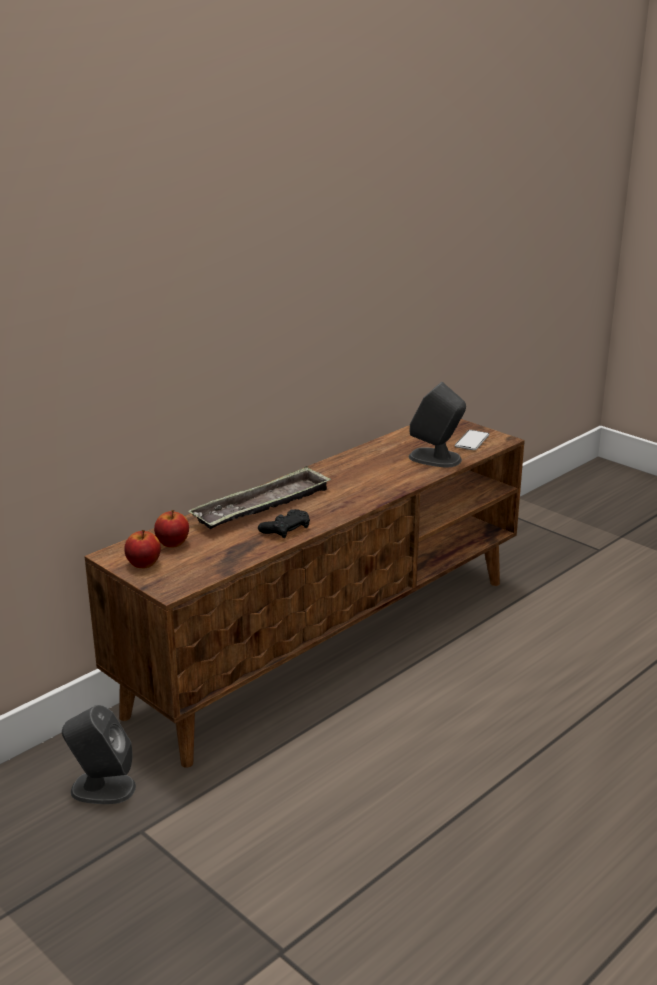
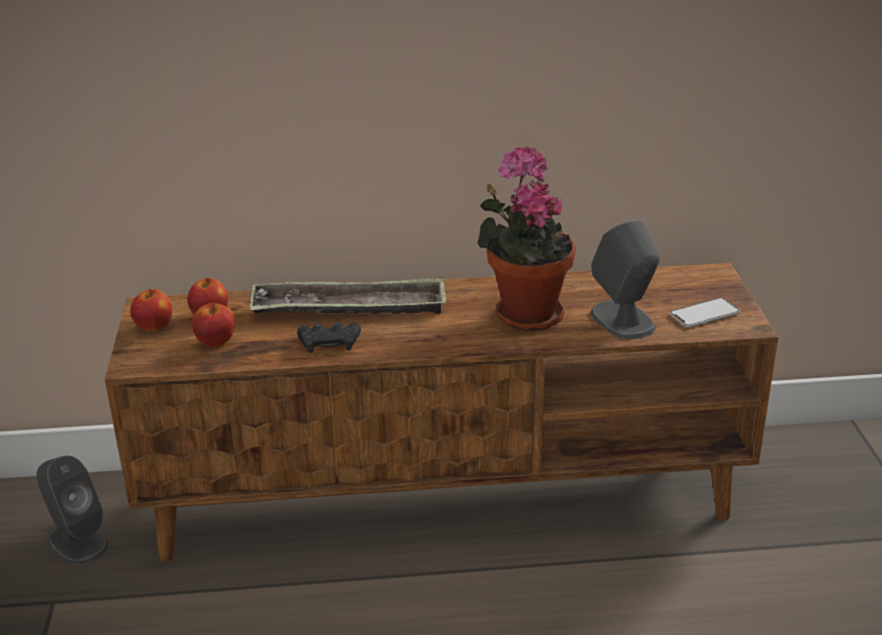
camera: 40 degrees right, 5 degrees up
none -> apple [192,302,235,347]
none -> potted plant [478,146,576,331]

